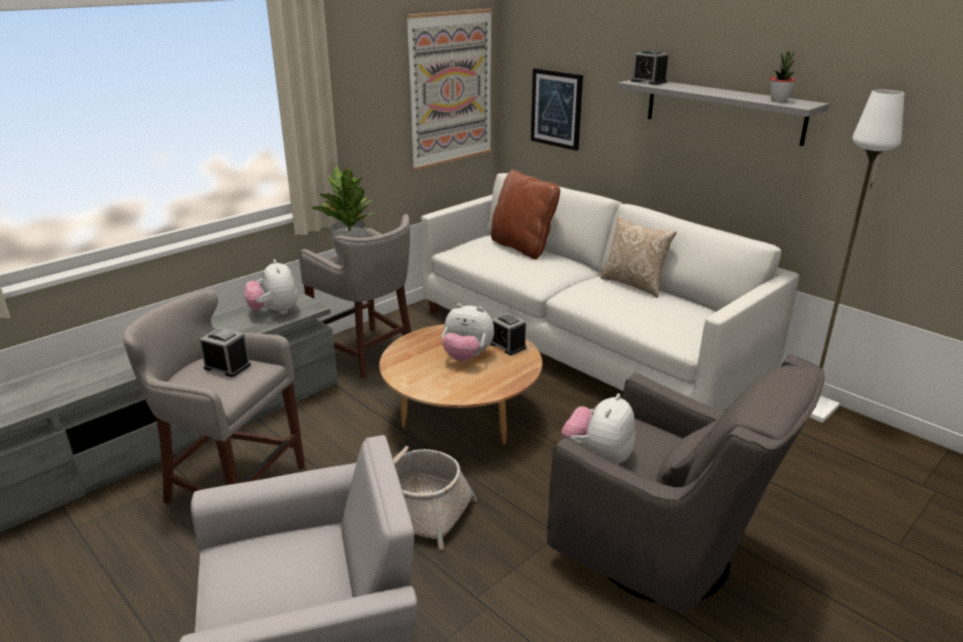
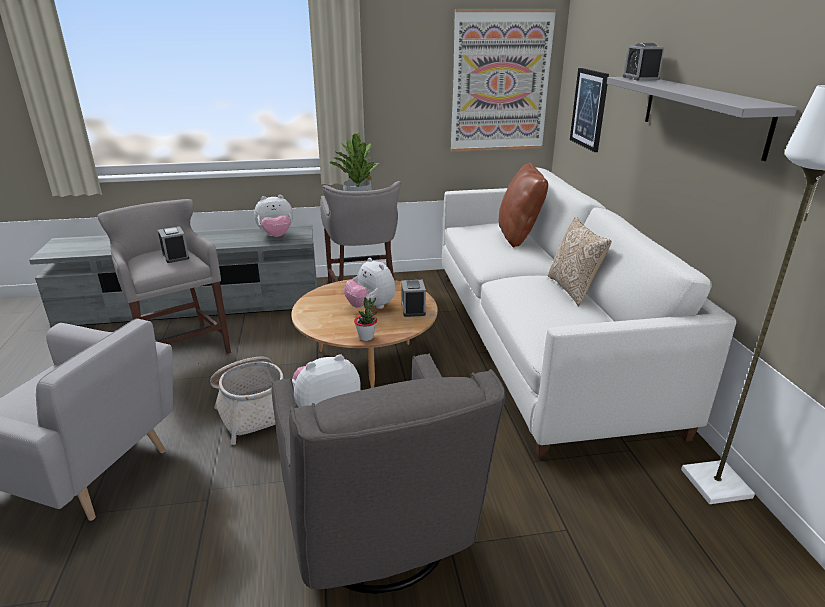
camera: 35 degrees right, 0 degrees up
plush toy [244,259,298,315] -> plush toy turned 120 degrees counterclockwise [254,195,293,237]
potted plant [770,50,795,102] -> potted plant moved to [354,297,377,341]

